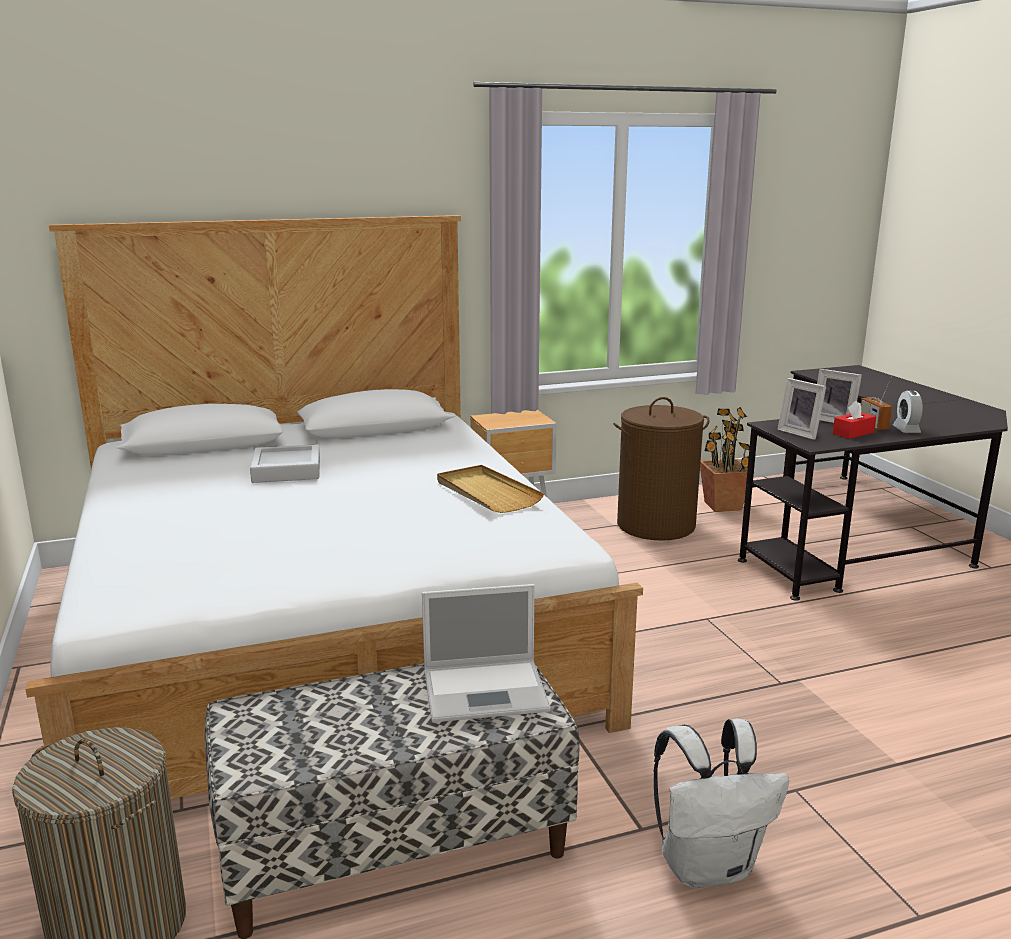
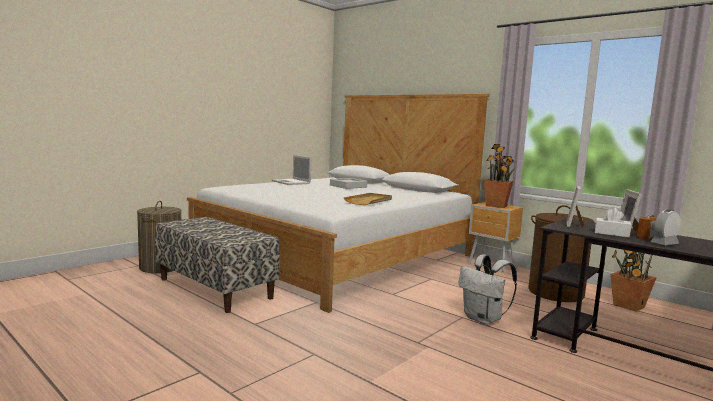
camera: 60 degrees right, 10 degrees down
laptop [422,584,551,723] -> laptop moved to [272,155,311,185]
white backpack [654,719,789,888] -> white backpack moved to [459,254,517,325]
red tissue box [833,401,876,439] -> white tissue box [595,208,631,237]
none -> potted plant [484,144,515,208]

